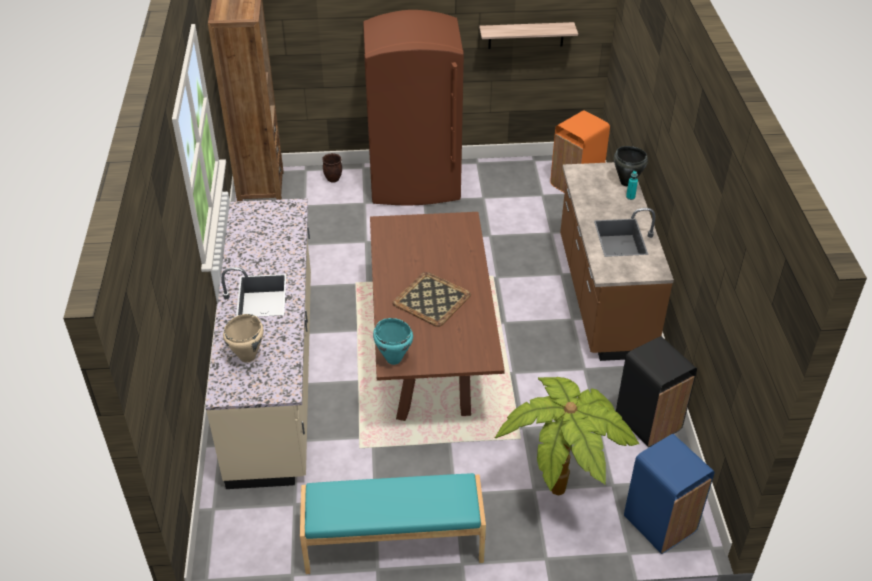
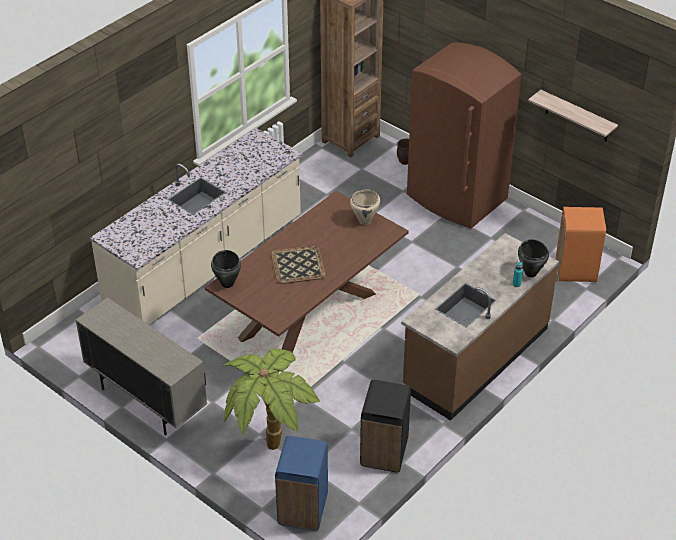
camera: 45 degrees right, 0 degrees up
beige cooking pot [223,314,264,362] -> beige cooking pot moved to [350,190,380,225]
turquoise bench [300,473,486,574] -> beige cabinet [76,297,207,435]
turquoise cooking pot [373,318,413,365] -> black cooking pot [211,250,241,288]

